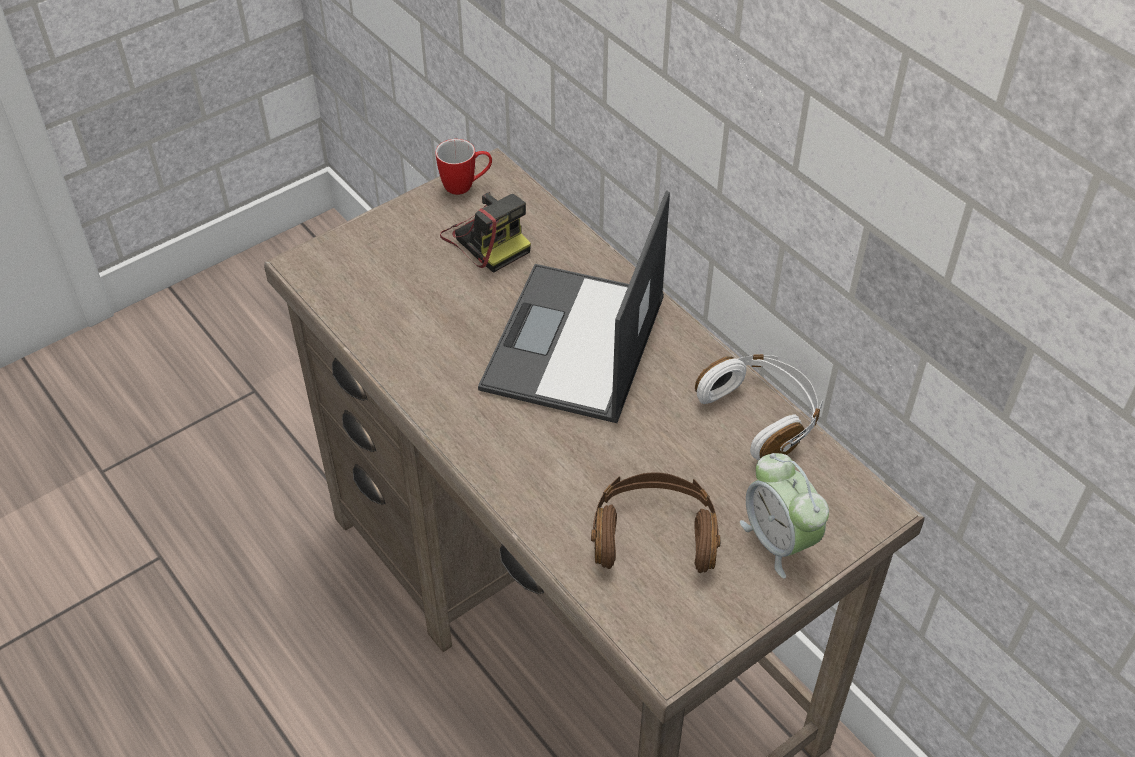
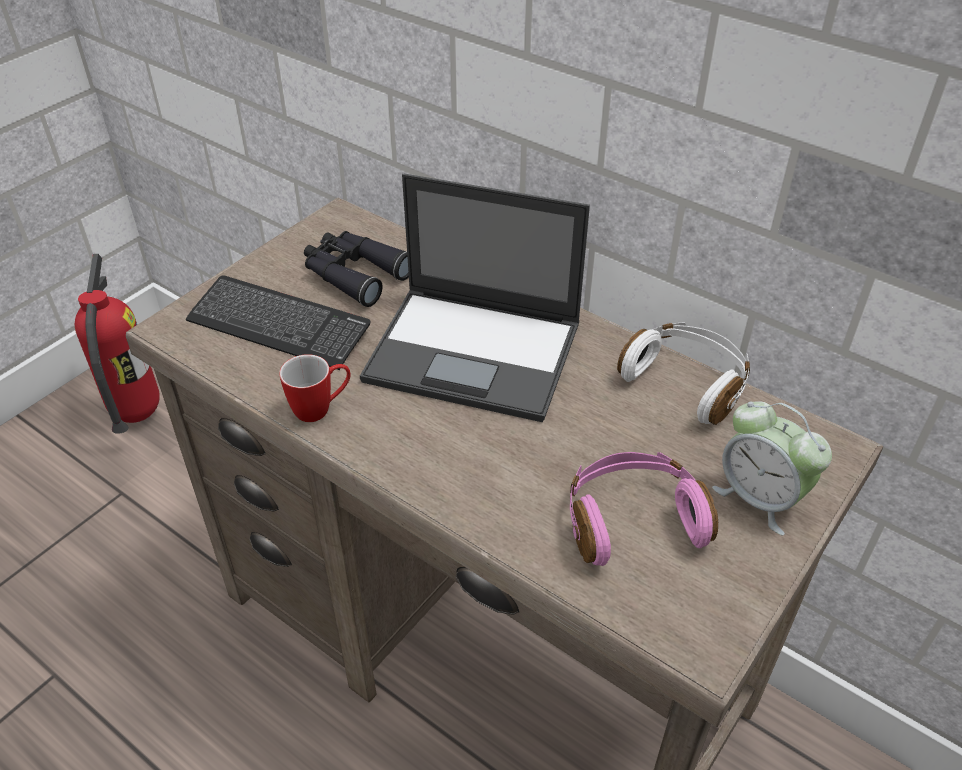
camera: 15 degrees left, 5 degrees down
mug [435,139,492,195] -> mug moved to [279,354,351,422]
camera [440,192,531,273] -> black binoculars [304,231,409,307]
laptop [478,190,670,423] -> laptop turned 75 degrees counterclockwise [360,174,590,422]
brown headphones [591,472,721,573] -> pink headphones [570,452,718,566]
none -> fire extinguisher [75,254,160,434]
none -> keyboard [186,275,371,370]

